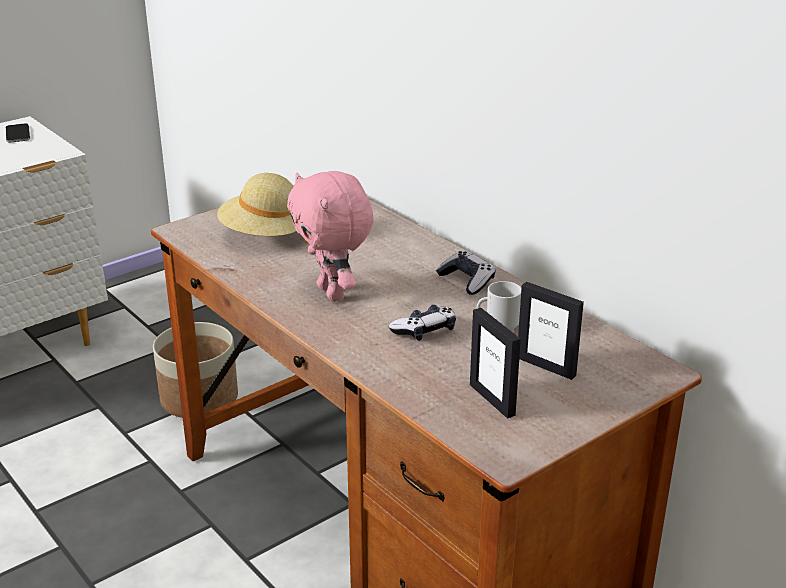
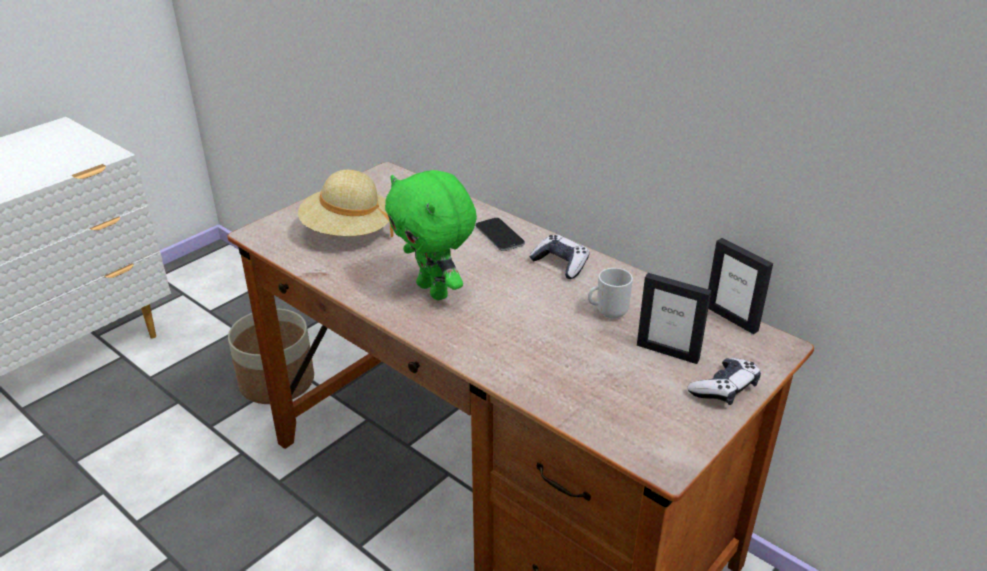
camera: 10 degrees left, 5 degrees up
phone [6,123,30,142] -> phone moved to [475,218,525,251]
pink plush toy [287,171,374,302] -> green plush toy [385,170,477,300]
game controller [389,305,456,341] -> game controller moved to [687,358,761,405]
picture frame [470,308,521,419] -> picture frame moved to [708,238,773,334]

